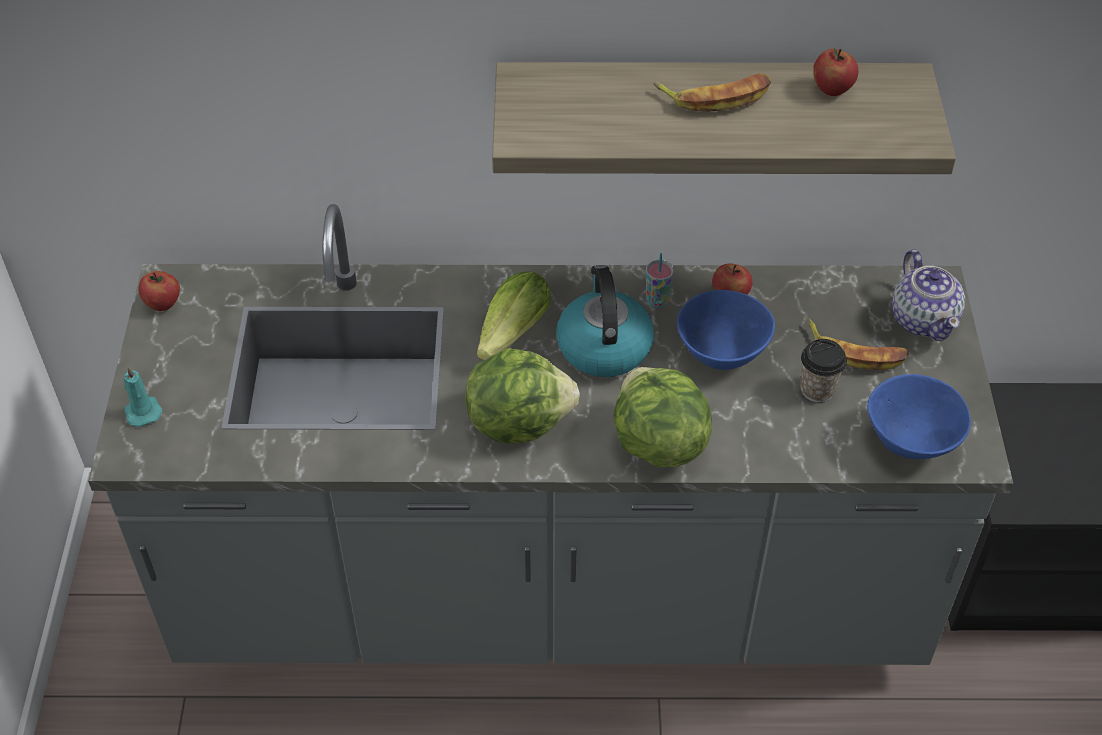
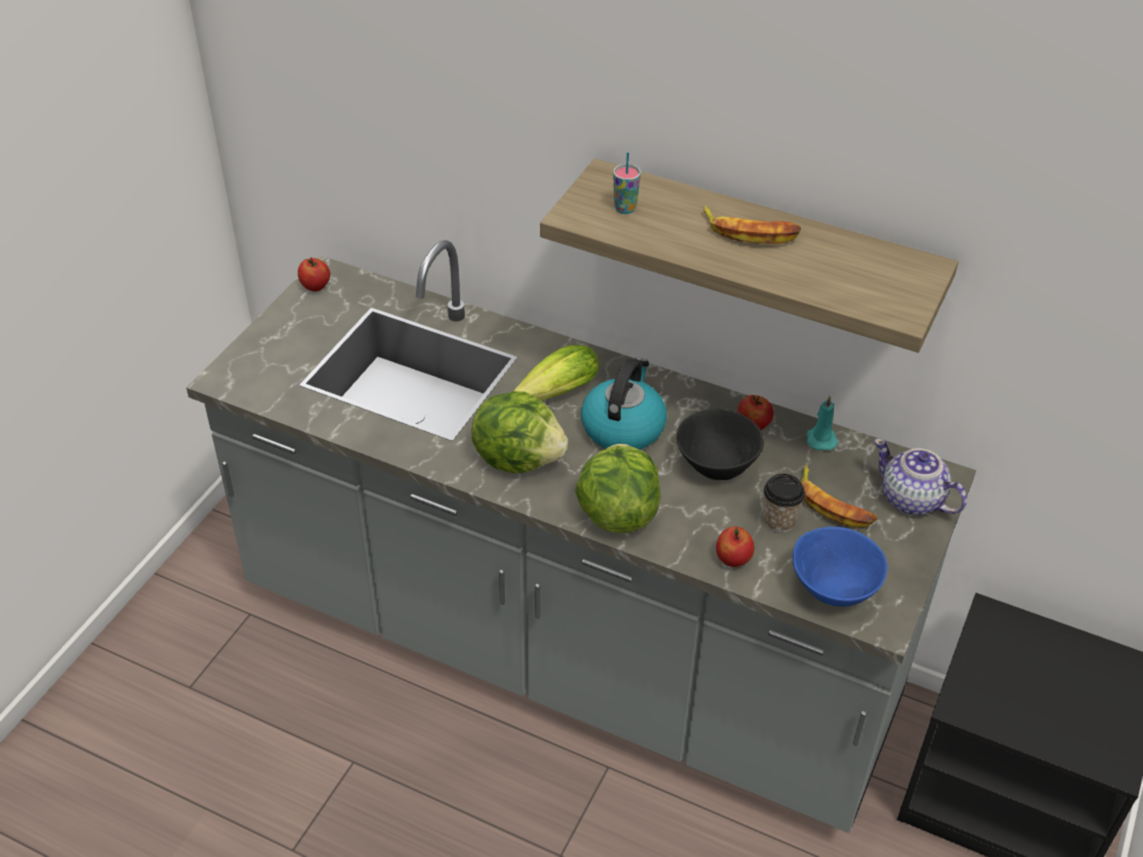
camera: 25 degrees right, 5 degrees down
turquoise candle [124,366,163,427] -> turquoise candle moved to [807,396,838,450]
cup [646,253,674,308] -> cup moved to [613,152,641,214]
blue bowl [677,290,775,370] -> black bowl [677,408,764,480]
apple [813,48,858,96] -> apple moved to [716,527,754,567]
teapot [892,249,965,341] -> teapot turned 120 degrees clockwise [874,438,967,515]

